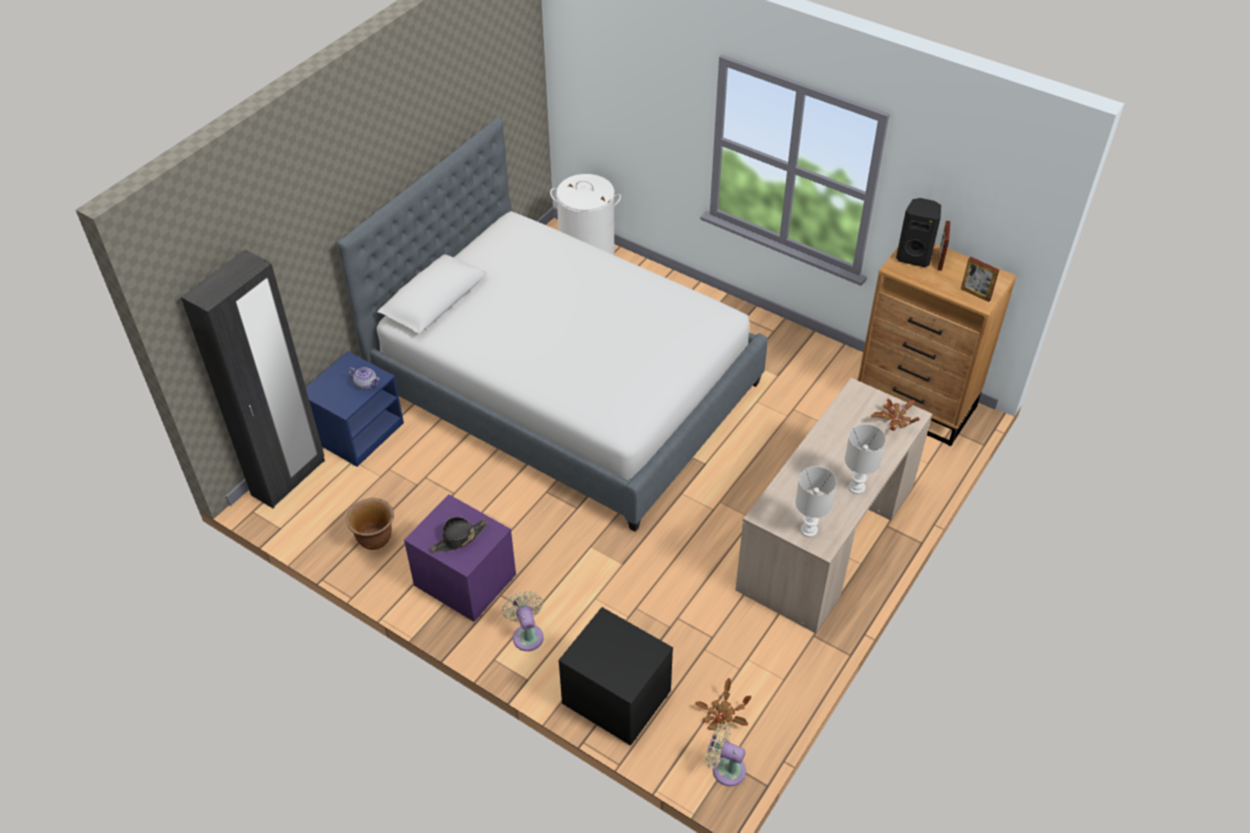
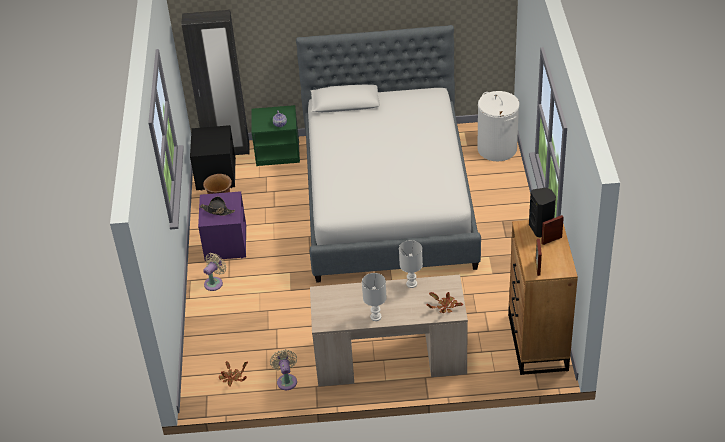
camera: 55 degrees right, 5 degrees down
blue nightstand [306,351,404,467] -> green nightstand [251,105,300,166]
black nightstand [558,607,673,746] -> black nightstand moved to [190,125,236,191]
beige fan [704,724,746,786] -> beige fan moved to [270,349,297,390]
white table lamp [795,466,837,537] -> white table lamp moved to [399,240,423,288]

